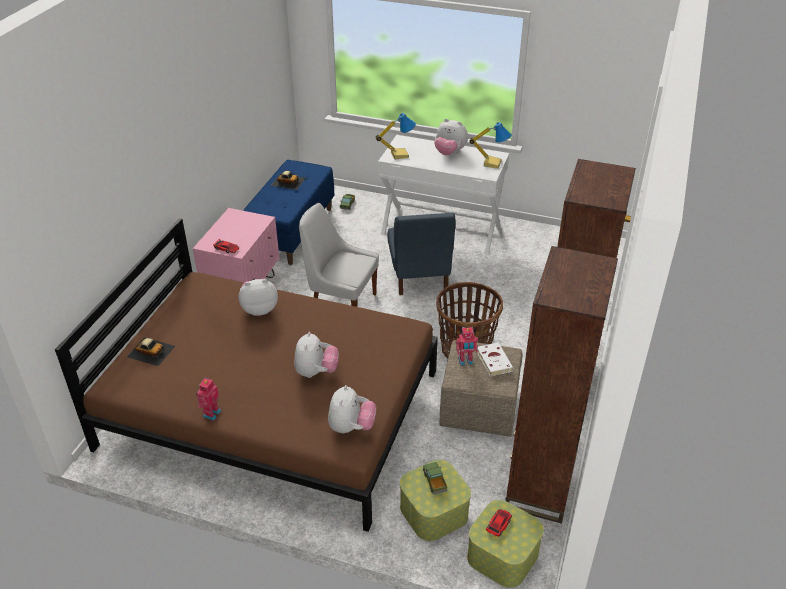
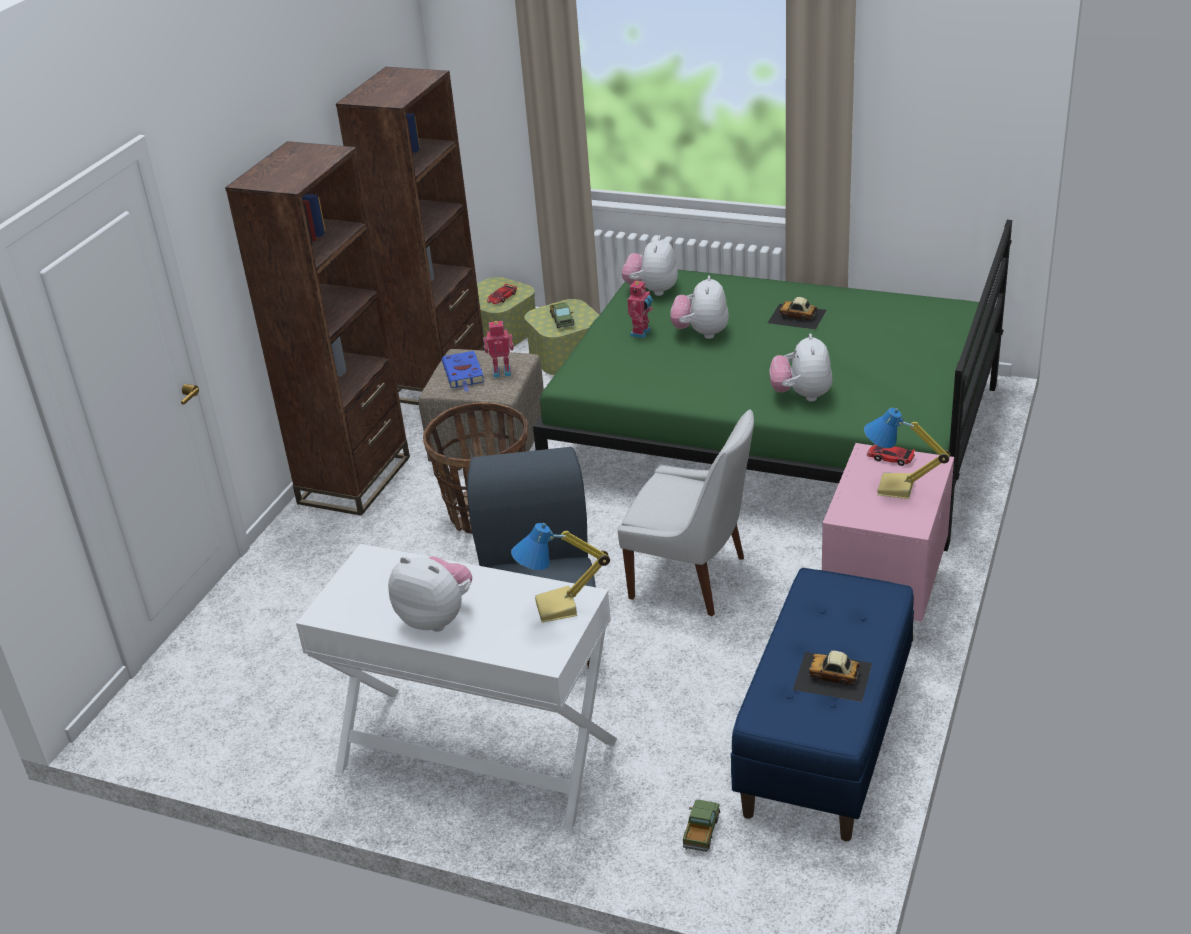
camera: 175 degrees left, 5 degrees down
brown bed [55,218,438,532] -> green bed [533,220,1012,551]
toy car [127,337,175,366] -> toy car moved to [768,297,827,330]
toy robot [196,378,221,421] -> toy robot moved to [627,279,653,338]
plush toy [239,279,278,316] -> plush toy turned 105 degrees clockwise [769,334,832,402]
table lamp [469,122,512,169] -> table lamp moved to [864,408,950,499]
white book [477,343,514,376] -> blue book [442,351,484,392]

